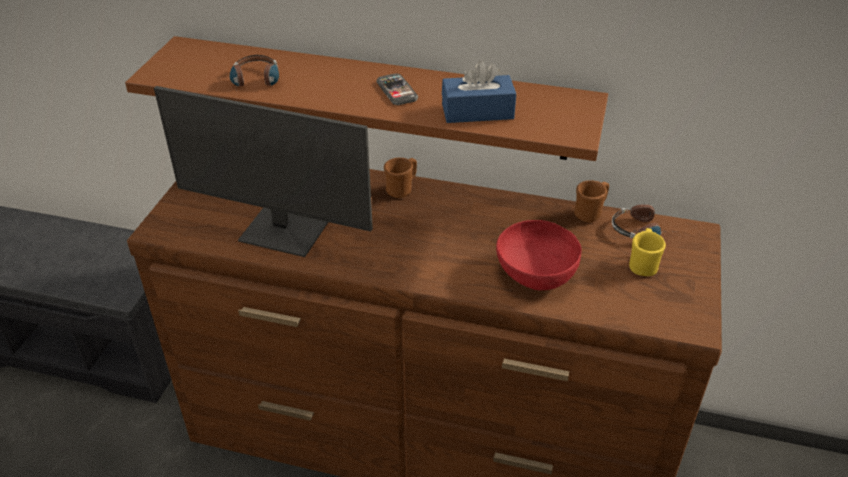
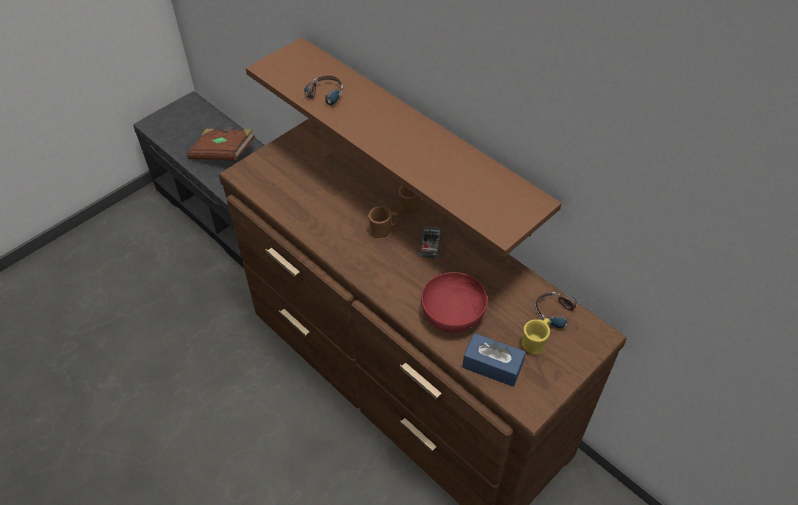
camera: 30 degrees right, 10 degrees up
monitor [154,86,373,257] -> none
phone [376,73,418,105] -> phone moved to [419,226,442,258]
blue tissue box [442,61,516,123] -> blue tissue box moved to [463,333,526,387]
brown mug [574,180,609,222] -> brown mug moved to [368,206,399,238]
none -> brown book [186,127,255,161]

